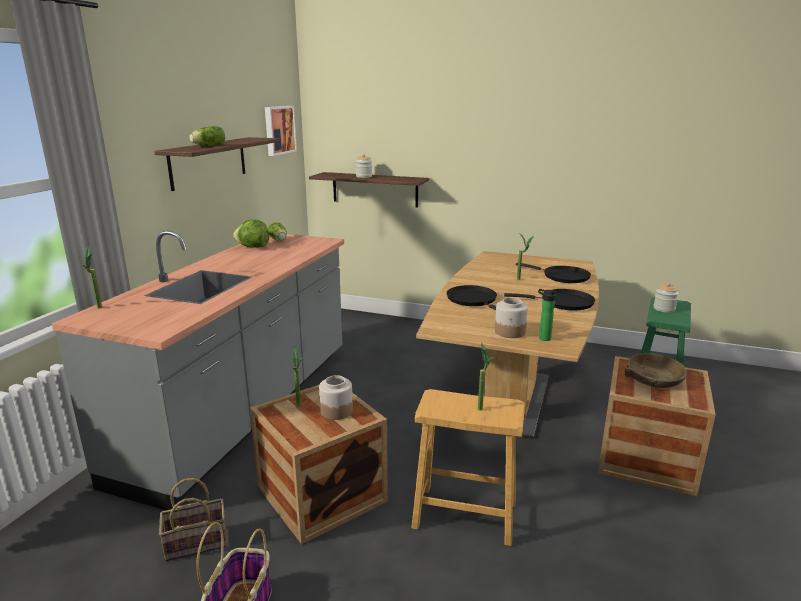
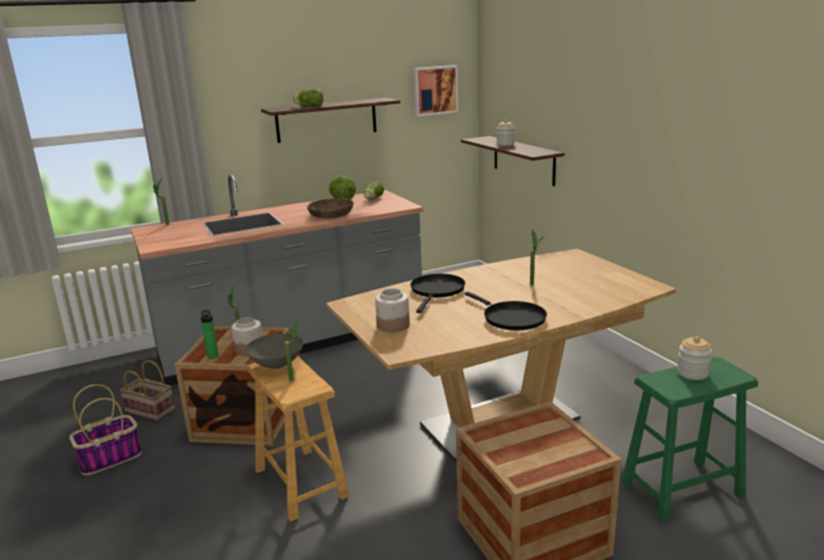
camera: 45 degrees right, 0 degrees up
black frying pan [516,263,591,283] -> none
bottle [538,289,556,341] -> bottle moved to [200,310,219,359]
brown bowl [625,354,687,388] -> brown bowl moved to [307,198,354,218]
none -> grey bowl [246,333,303,369]

